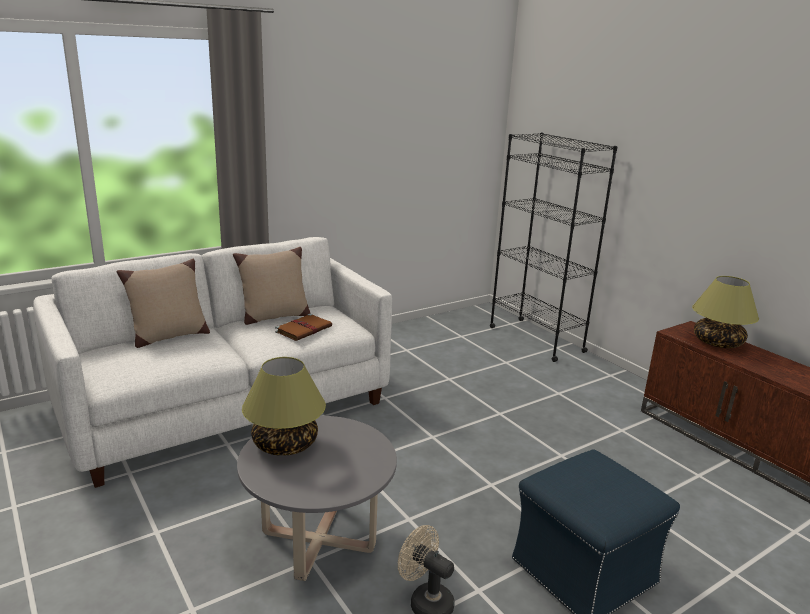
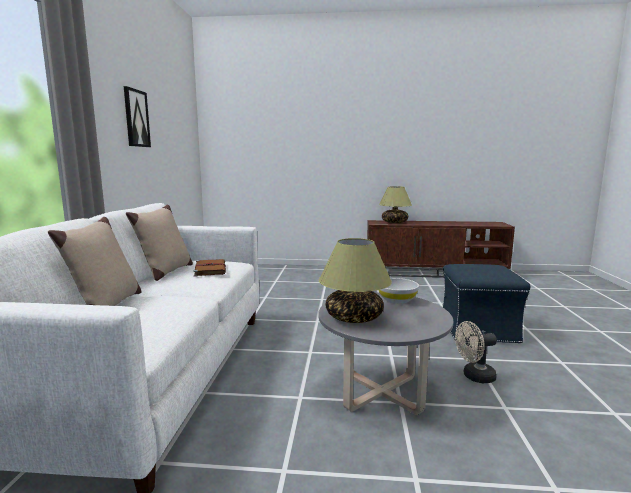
camera: 50 degrees left, 10 degrees down
black bookcase [490,132,617,362] -> none
none -> picture [124,86,151,147]
none -> white bowl [378,278,419,304]

